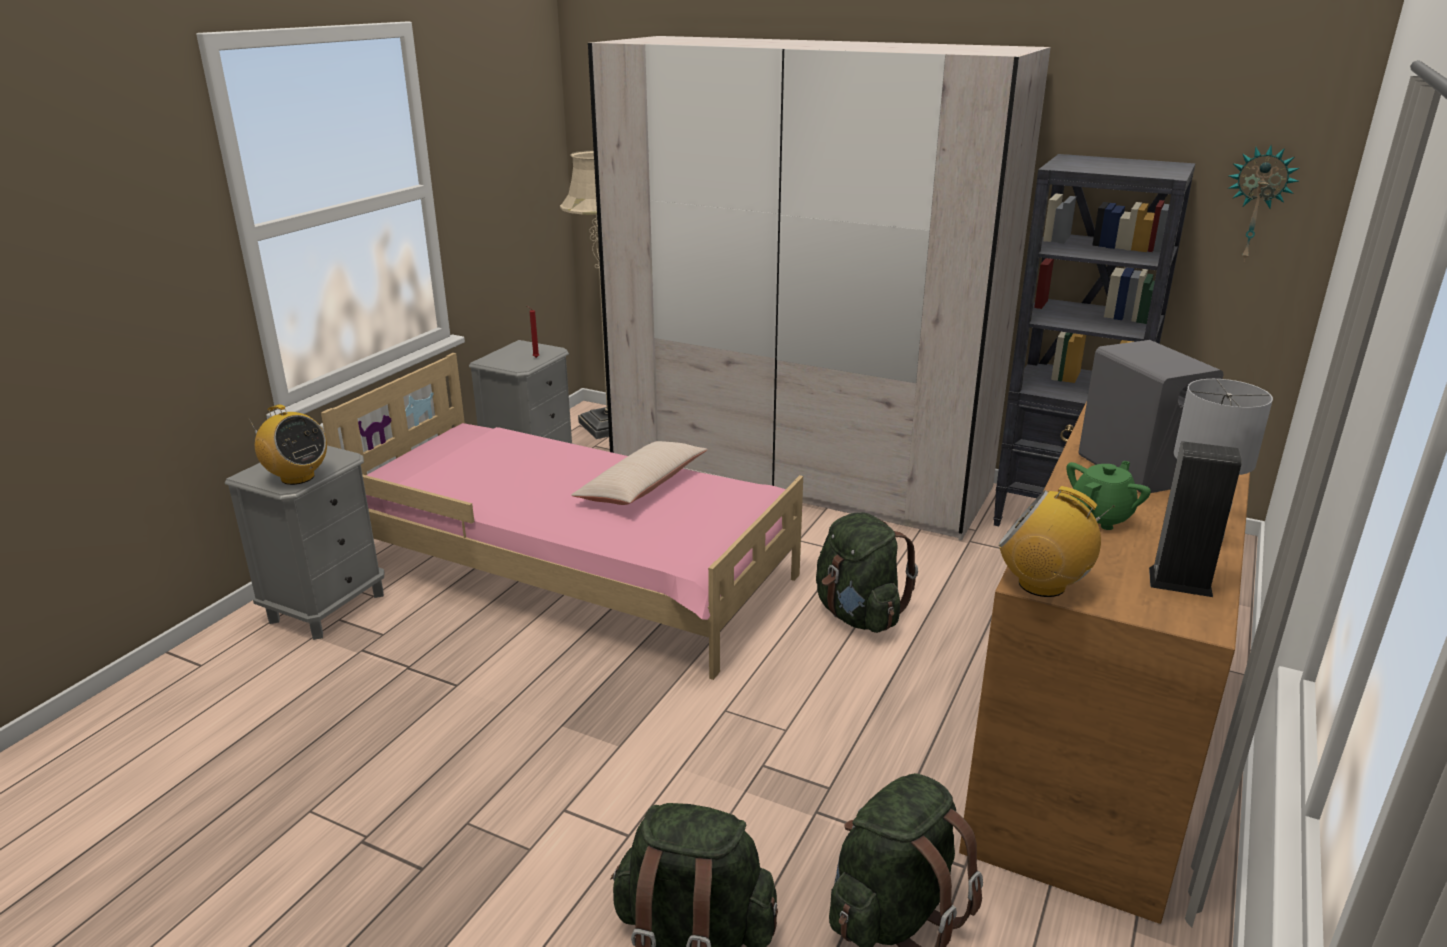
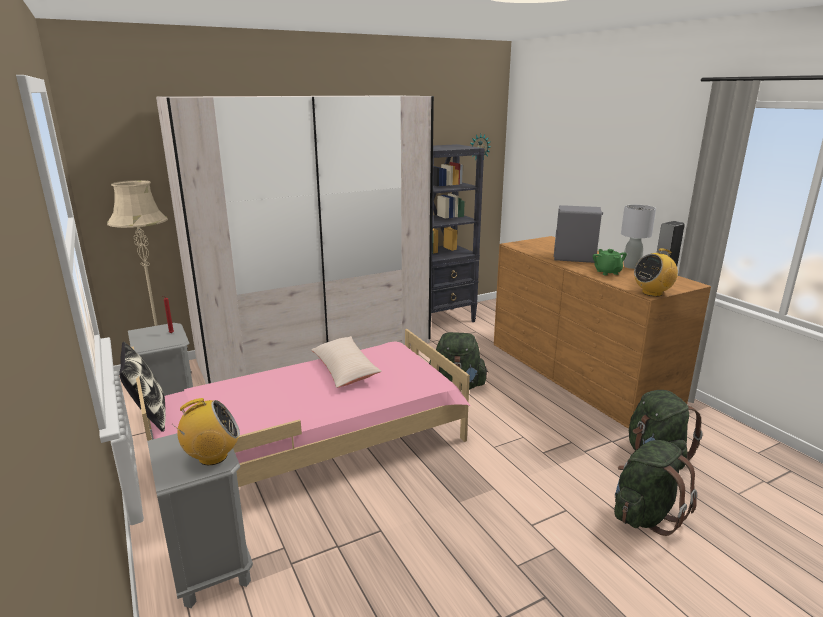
camera: 55 degrees left, 5 degrees down
none -> pillow [119,342,166,432]

